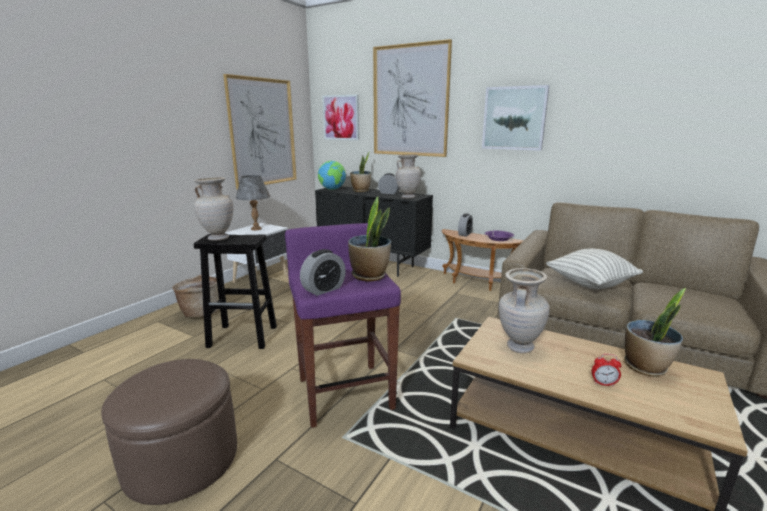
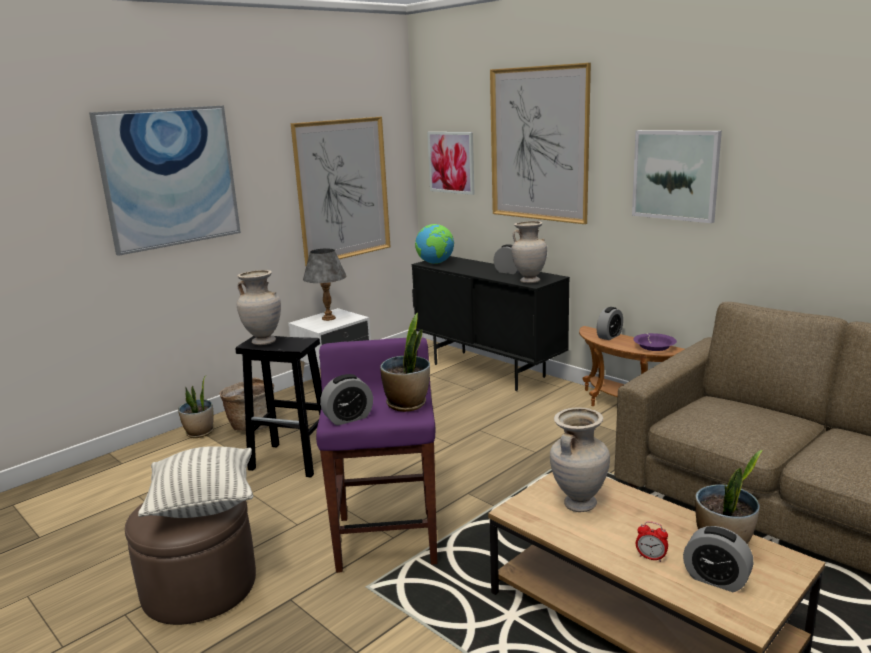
camera: 15 degrees right, 0 degrees up
potted plant [350,152,371,192] -> potted plant moved to [178,376,214,438]
pillow [546,248,643,289] -> pillow moved to [138,446,254,518]
none -> picture [89,105,241,256]
none -> alarm clock [683,526,753,592]

